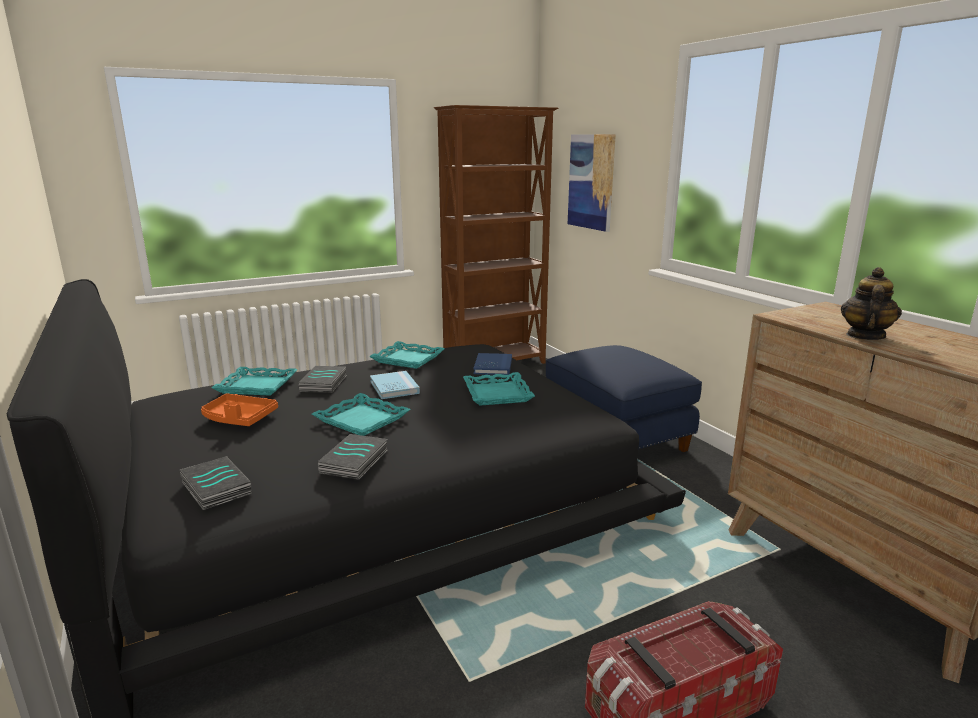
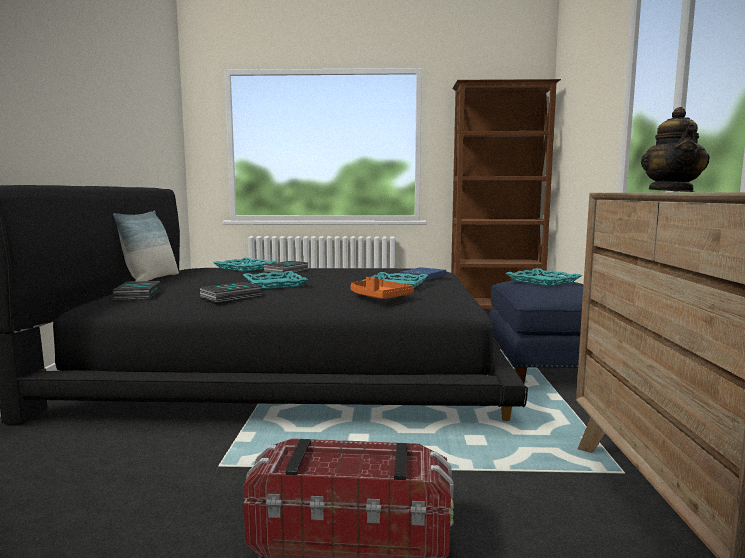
camera: 30 degrees right, 10 degrees down
orange tray [201,393,278,426] -> orange tray moved to [350,277,414,299]
turquoise tray [369,341,445,369] -> turquoise tray moved to [505,268,582,286]
blue book [370,371,420,399] -> none
picture [568,134,616,232] -> none
teapot [841,267,902,340] -> teapot turned 135 degrees clockwise [641,107,710,192]
none -> pillow [113,211,179,281]

